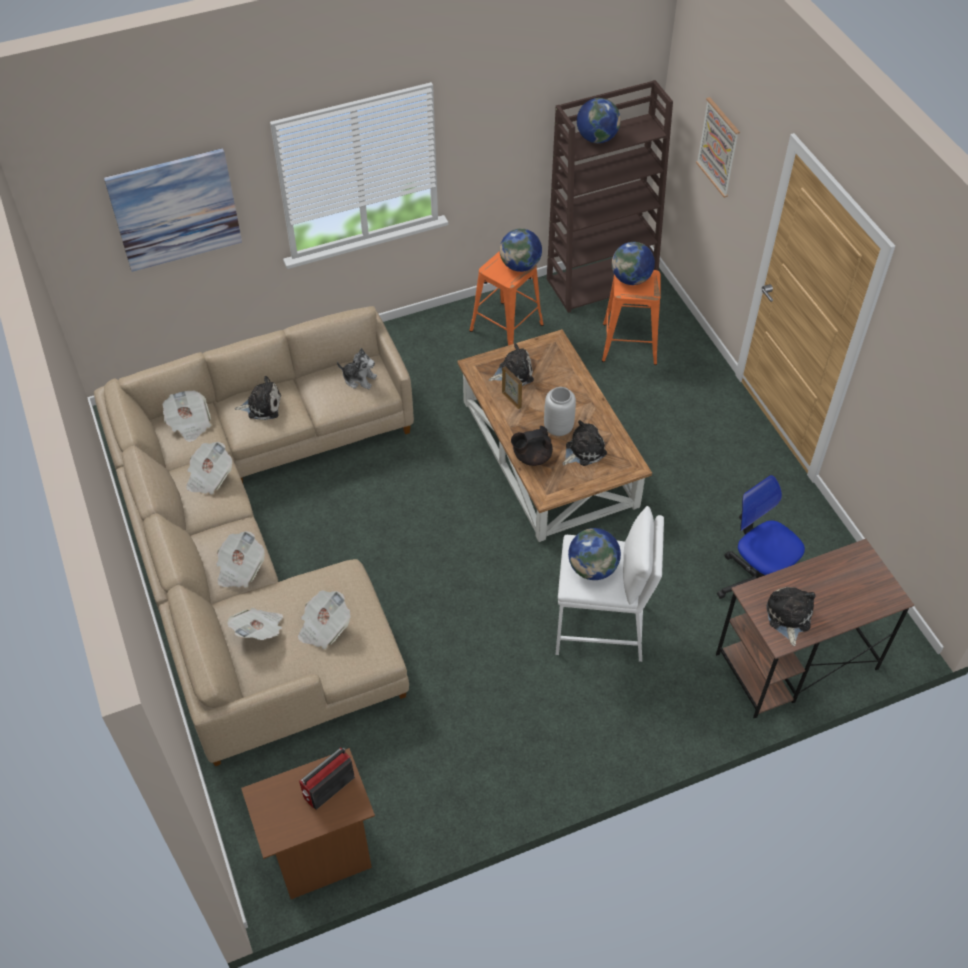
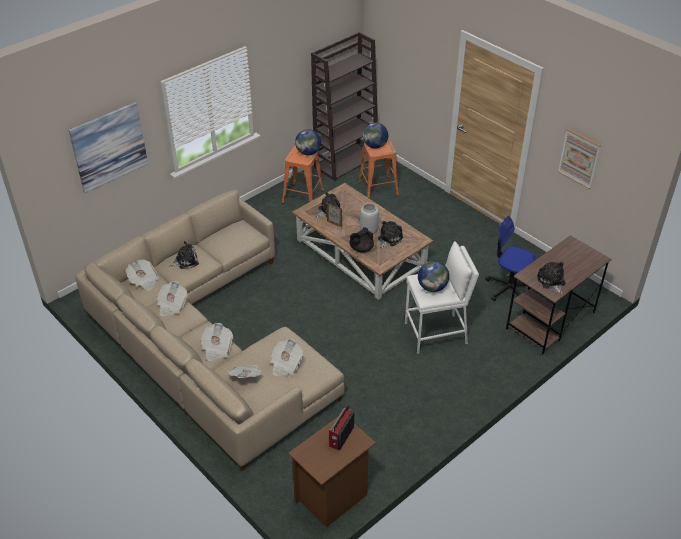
camera: 20 degrees left, 10 degrees down
plush toy [337,348,377,389] -> none
globe [577,98,621,143] -> none
picture [696,97,740,198] -> picture moved to [558,129,601,189]

